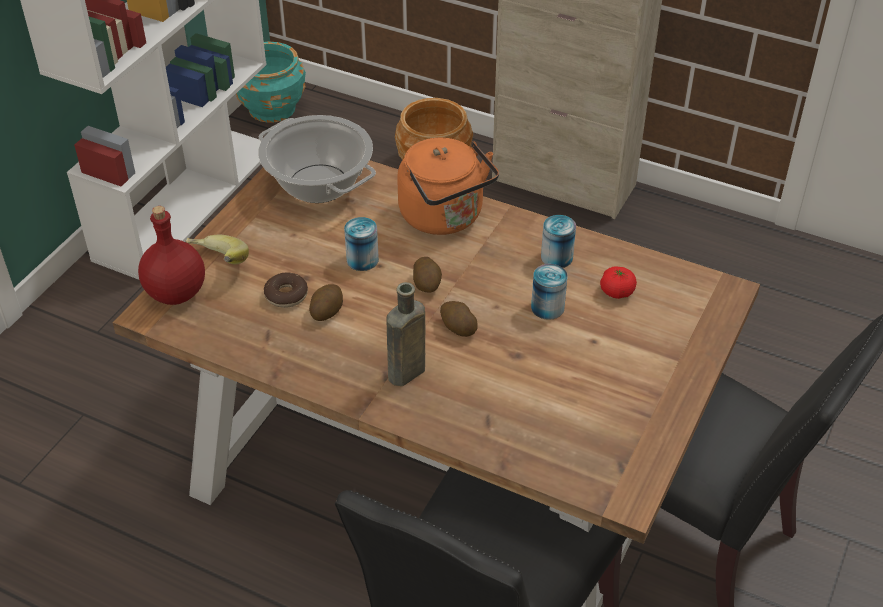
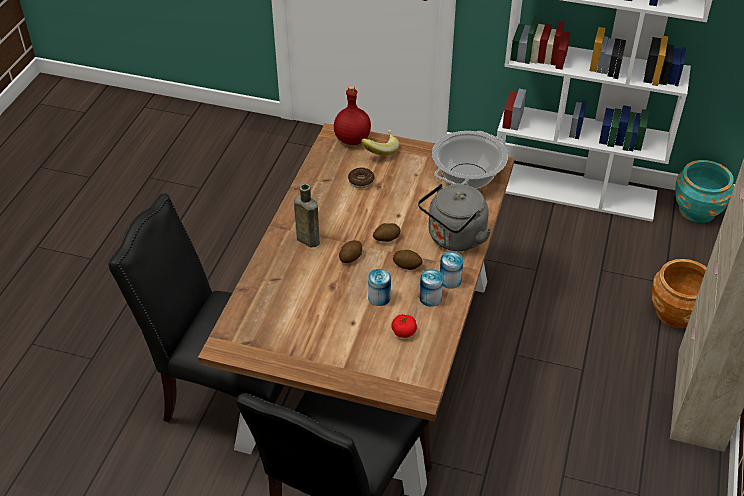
camera: 80 degrees right, 0 degrees up
potato [309,284,343,321] -> potato moved to [393,250,423,270]
can [344,217,379,271] -> can moved to [440,252,463,289]
orange kettle [397,138,499,235] -> grey kettle [418,184,492,251]

